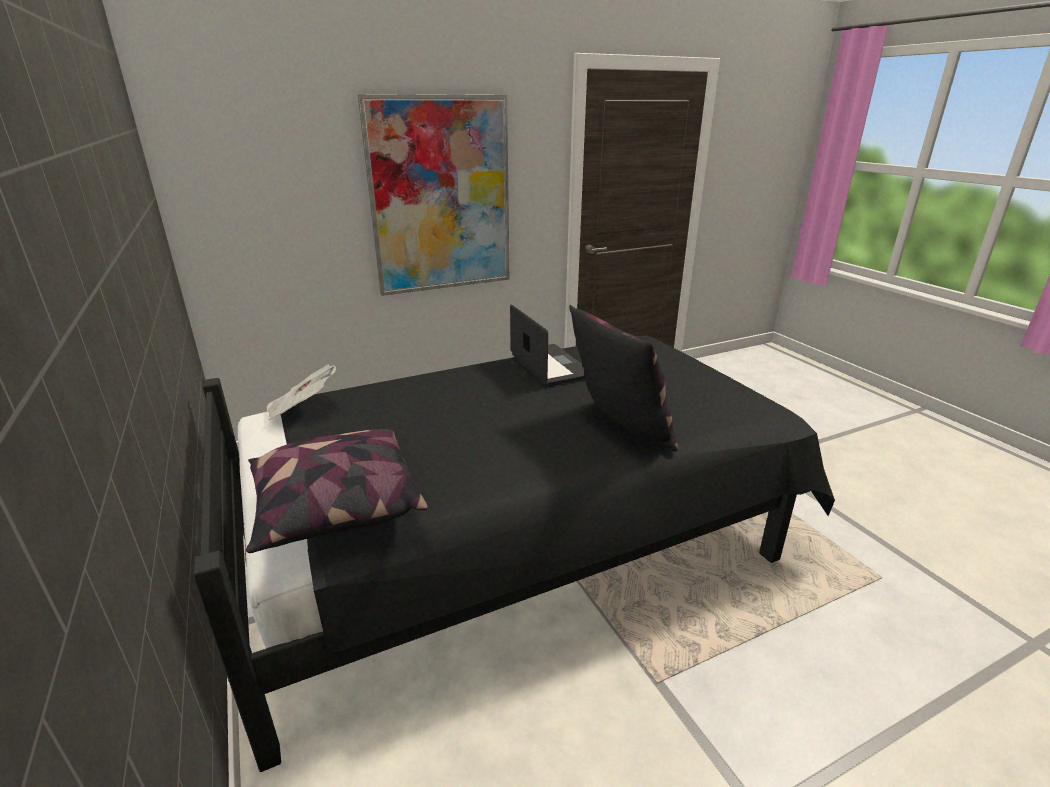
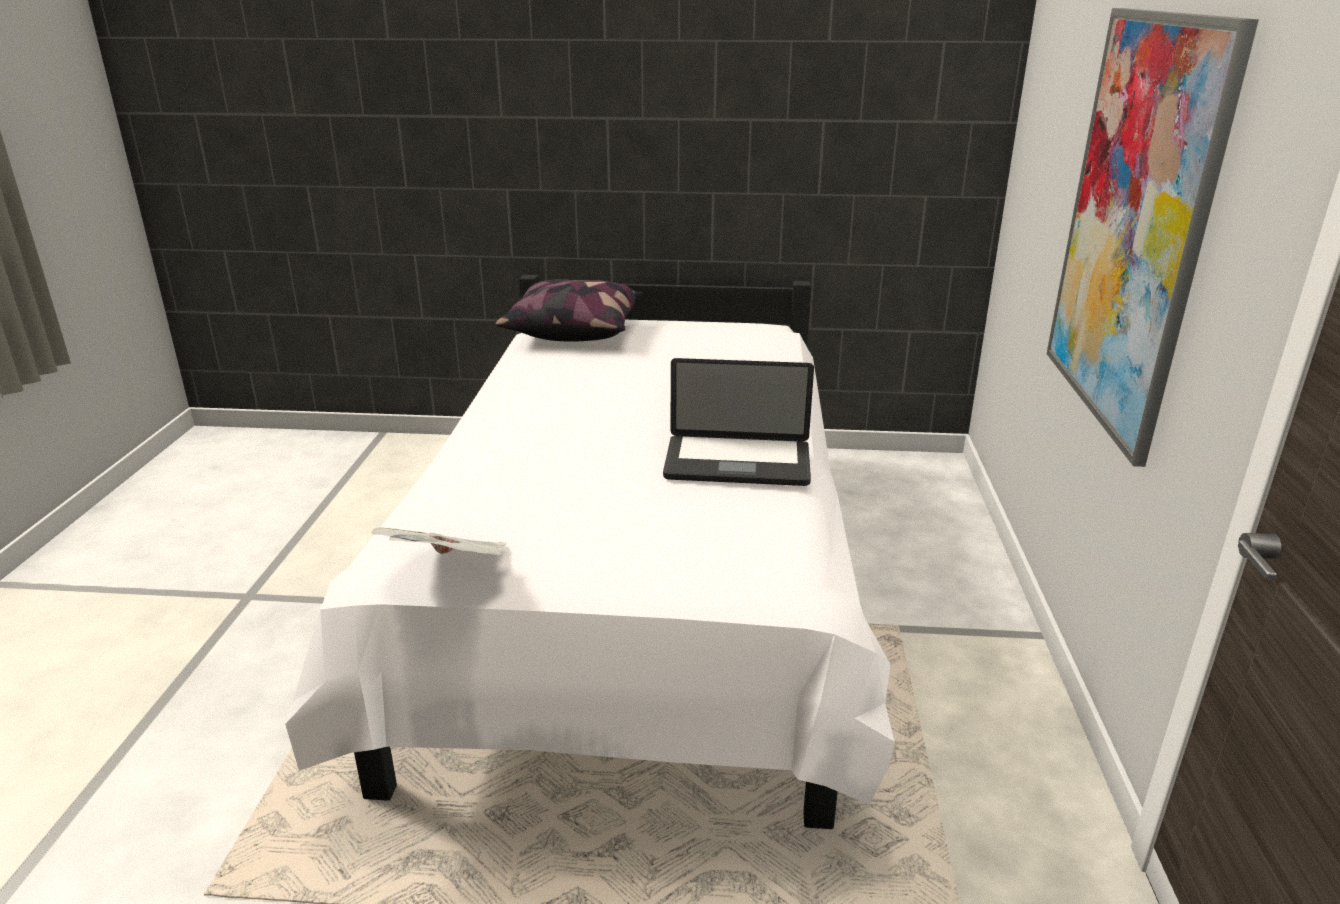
camera: 120 degrees right, 0 degrees up
black bed [193,335,835,772] -> white bed [285,275,894,829]
newspaper [266,364,336,420] -> newspaper moved to [371,527,507,556]
pillow [569,305,678,451] -> none

